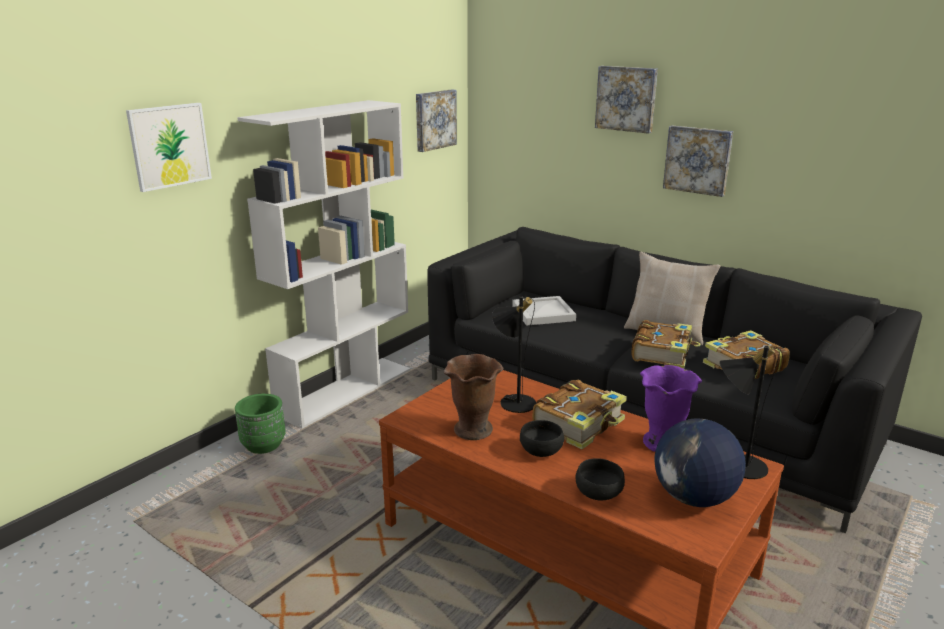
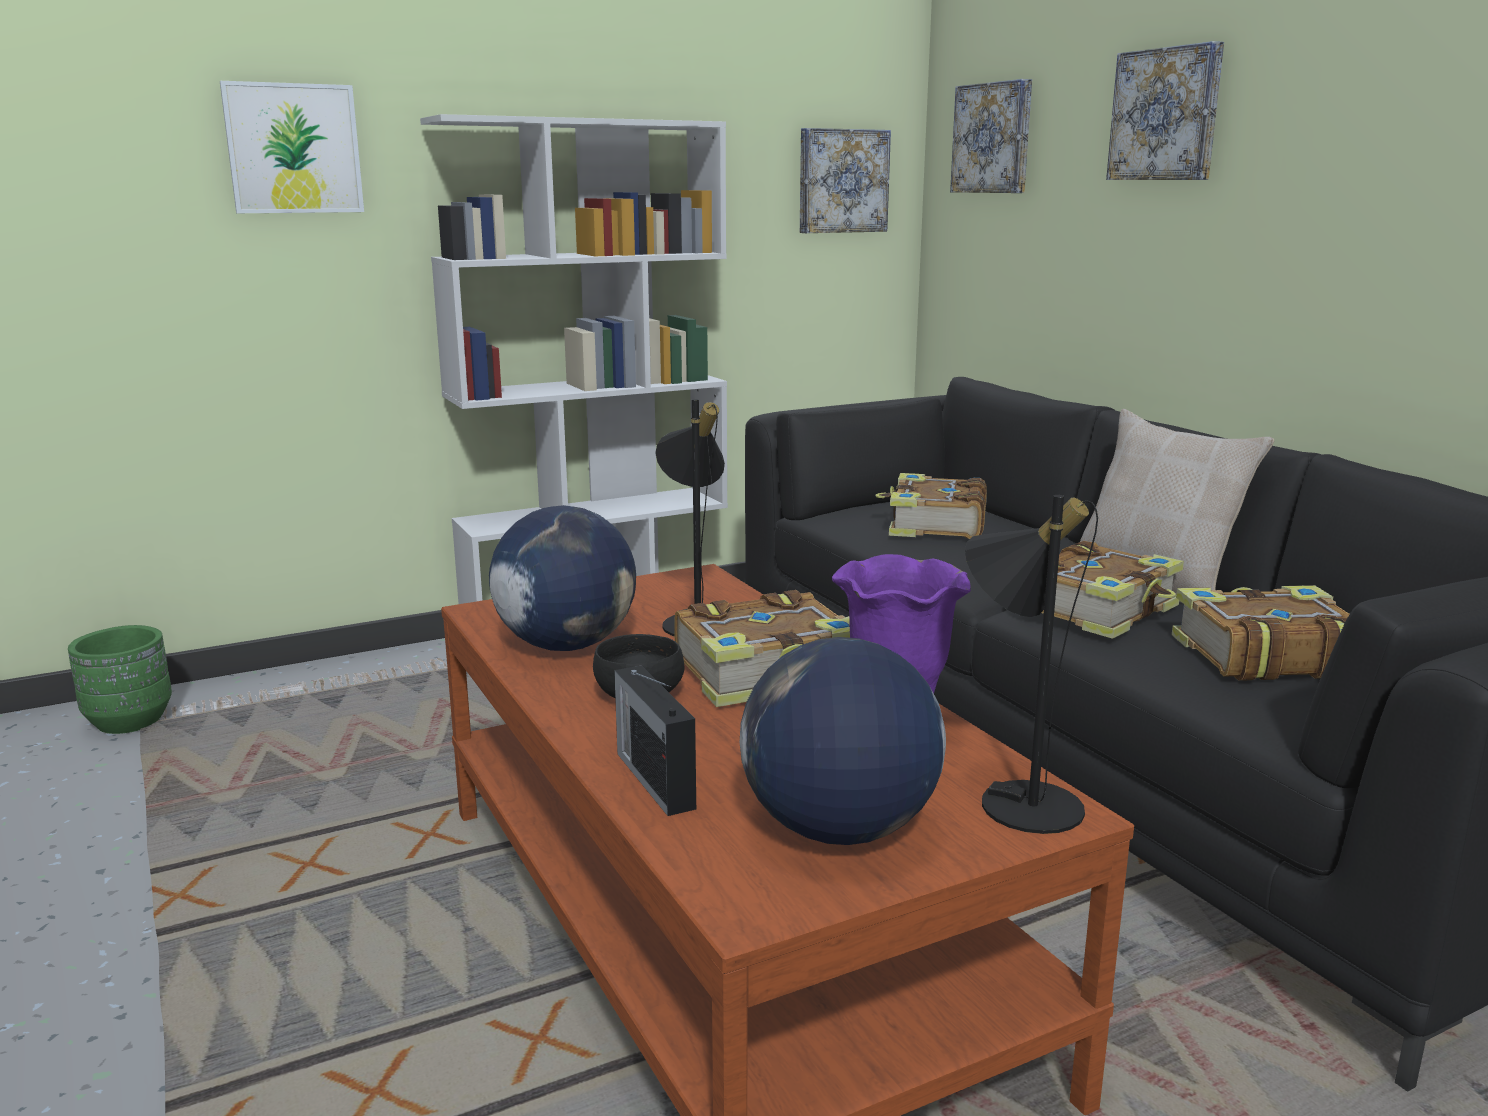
camera: 25 degrees right, 5 degrees down
green planter [235,394,286,454] -> green planter moved to [68,625,172,734]
brown vase [444,354,503,440] -> globe [489,505,636,651]
white tray [512,296,576,326] -> book [875,473,987,539]
black bowl [576,458,625,501] -> radio [614,665,696,816]
picture [663,125,733,197] -> picture moved to [950,79,1032,193]

